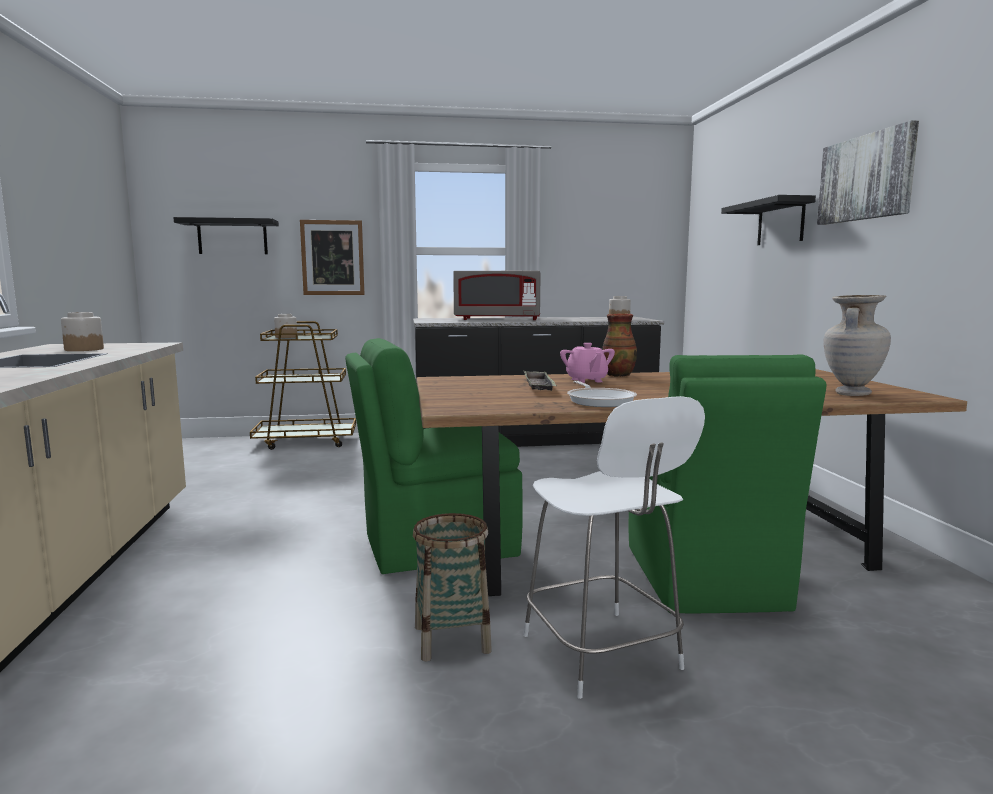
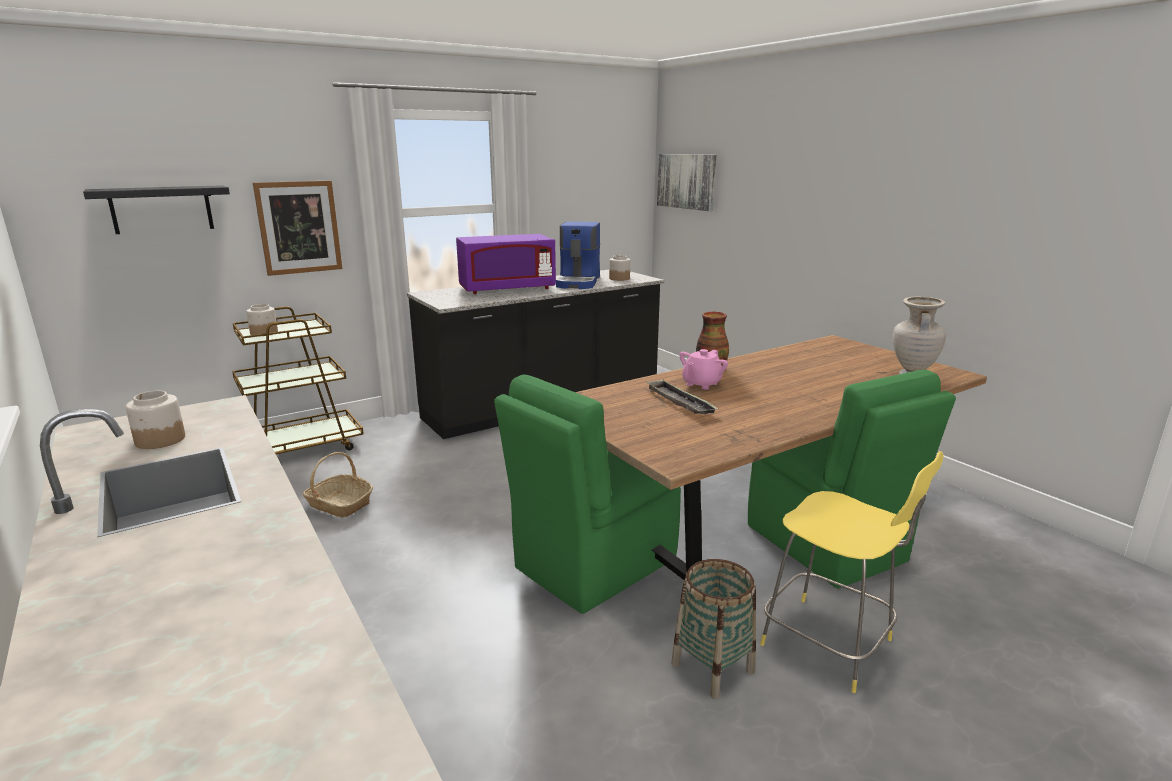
camera: 25 degrees left, 10 degrees up
grey microwave [453,271,541,320] -> purple microwave [456,234,556,294]
white stool [523,396,705,699] -> yellow stool [760,451,944,693]
pink teapot [560,343,615,383] -> pink teapot turned 75 degrees clockwise [679,349,728,390]
frying pan [567,381,637,407] -> none
black shelf [721,195,816,245] -> none
picture [817,120,919,225] -> picture moved to [657,154,716,211]
none -> basket [302,452,373,518]
none -> coffee machine [556,222,600,289]

